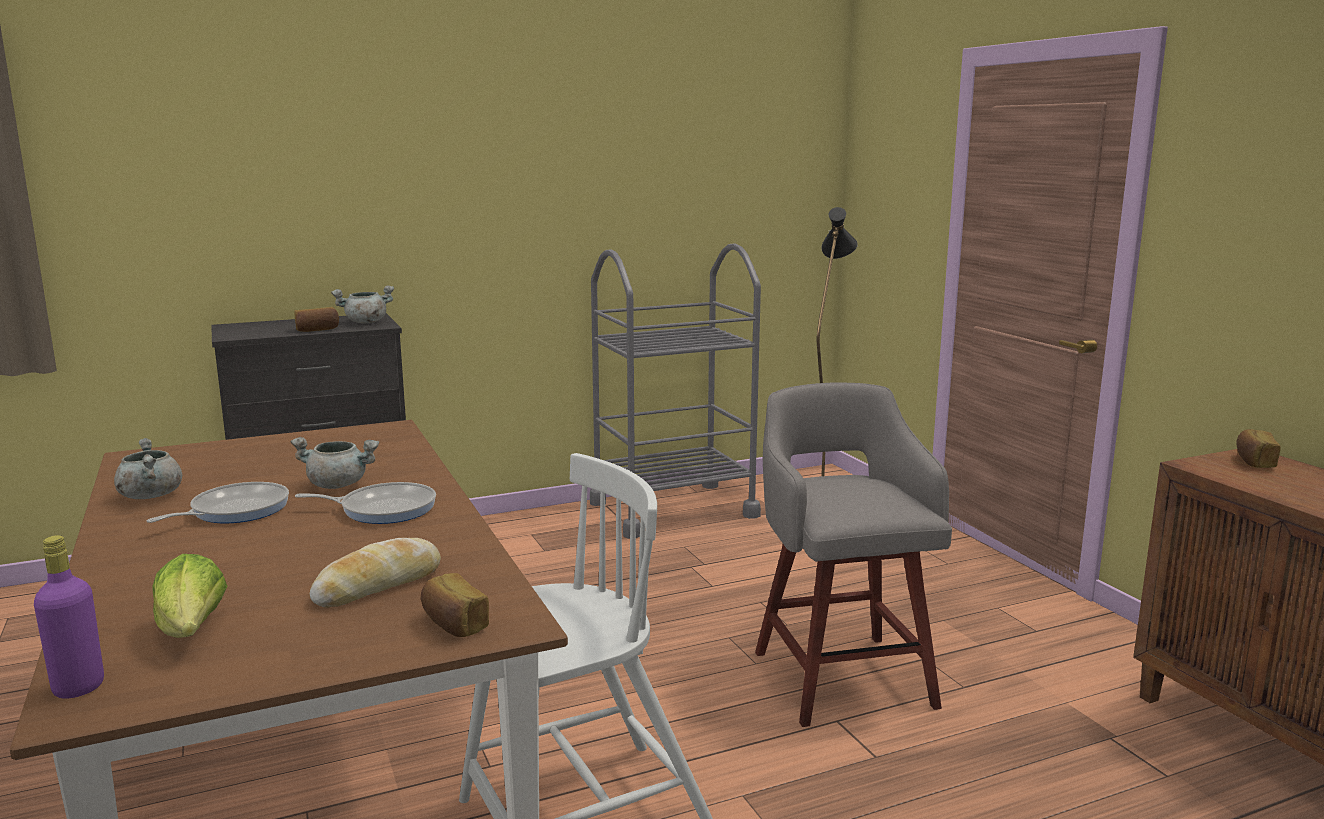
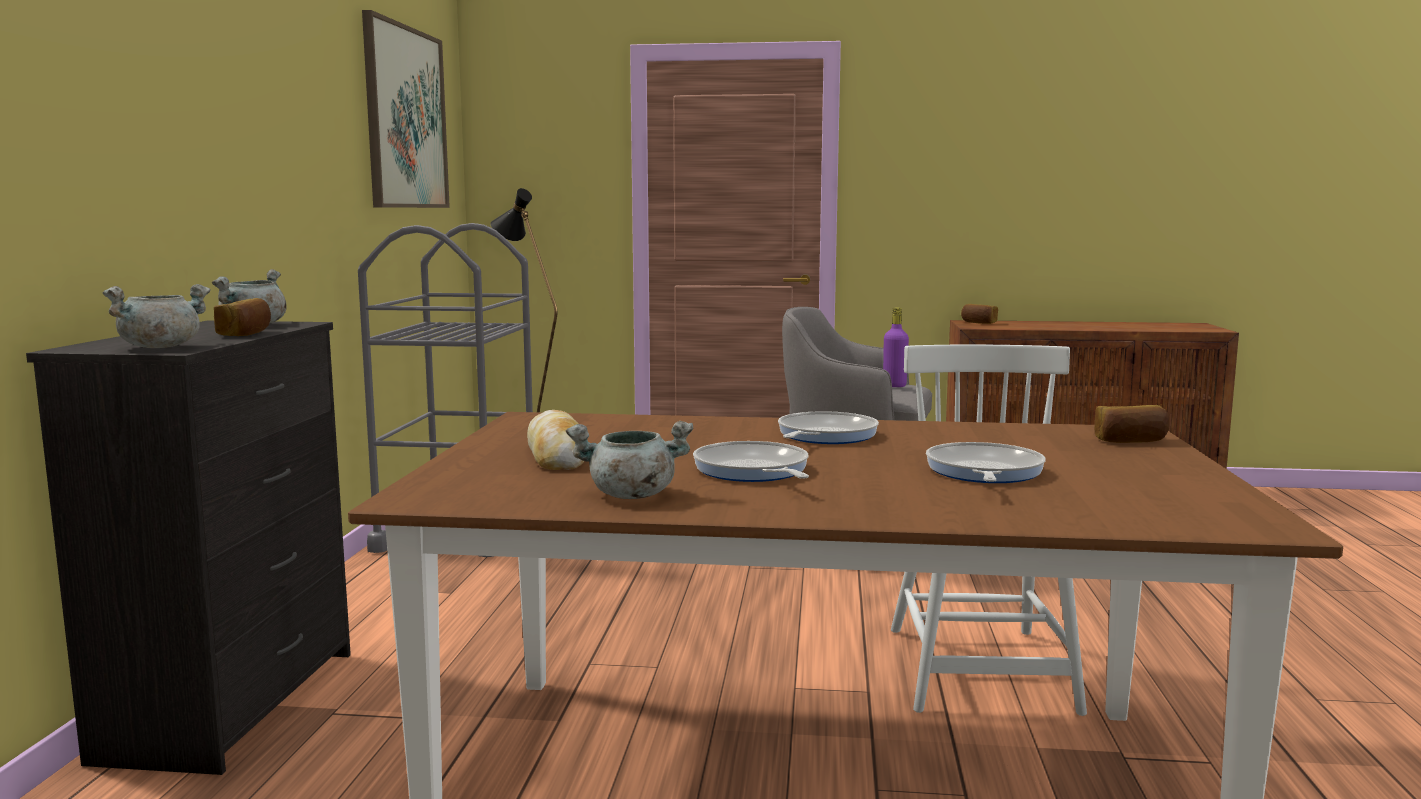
camera: 60 degrees left, 5 degrees down
purple bottle [34,535,104,699] -> purple bottle moved to [883,307,909,387]
lettuce [152,554,228,638] -> none
grey cooking pot [290,437,379,489] -> grey cooking pot moved to [102,284,211,348]
bread [310,538,441,608] -> bread moved to [527,410,584,470]
none -> picture [362,10,450,208]
none -> frying pan [926,442,1046,483]

